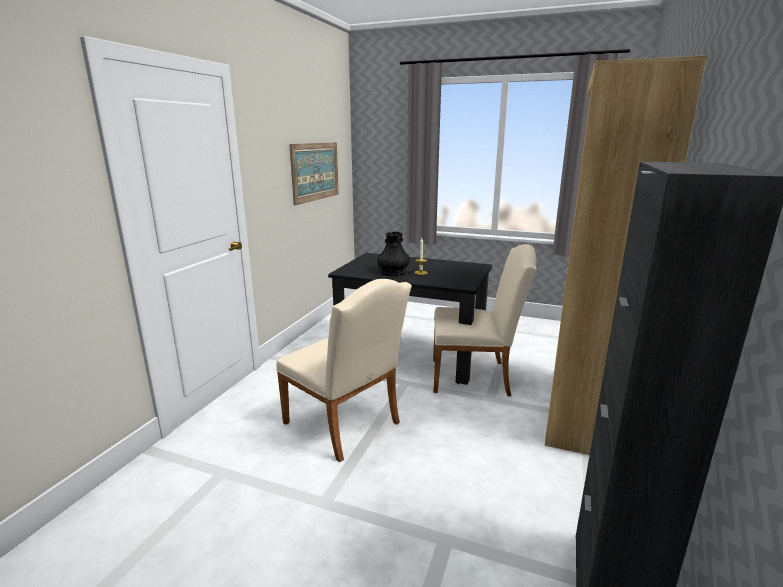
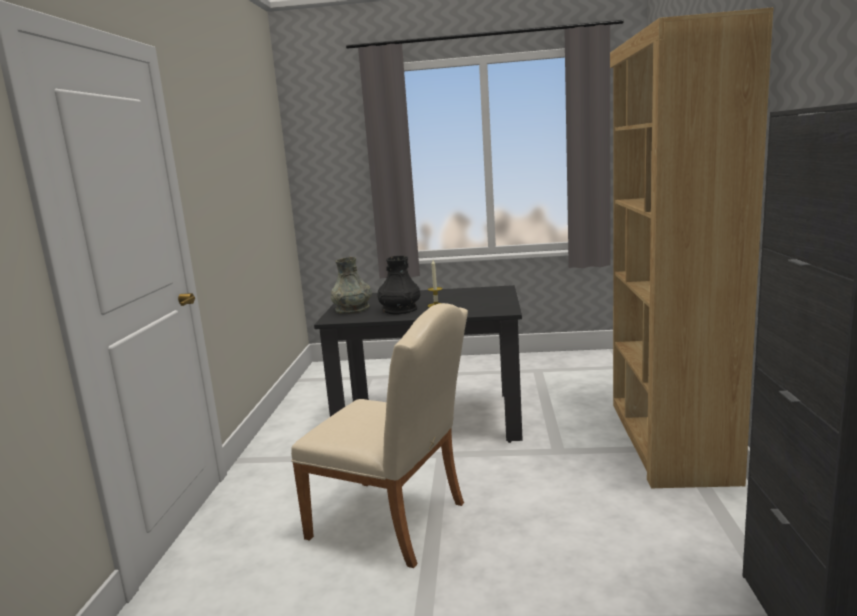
camera: 15 degrees left, 5 degrees down
picture [289,142,339,205] -> none
beige chair [433,244,537,396] -> none
none -> grey vase [331,257,372,314]

